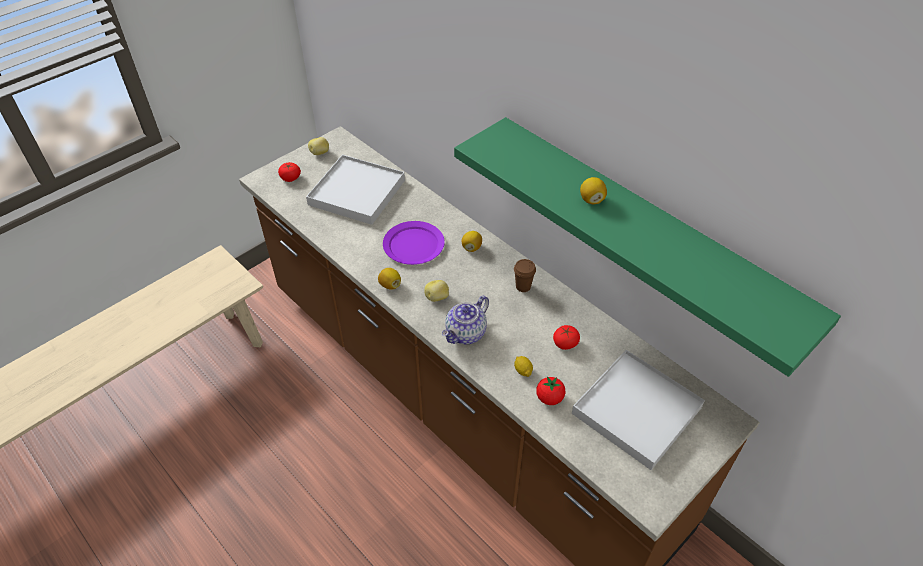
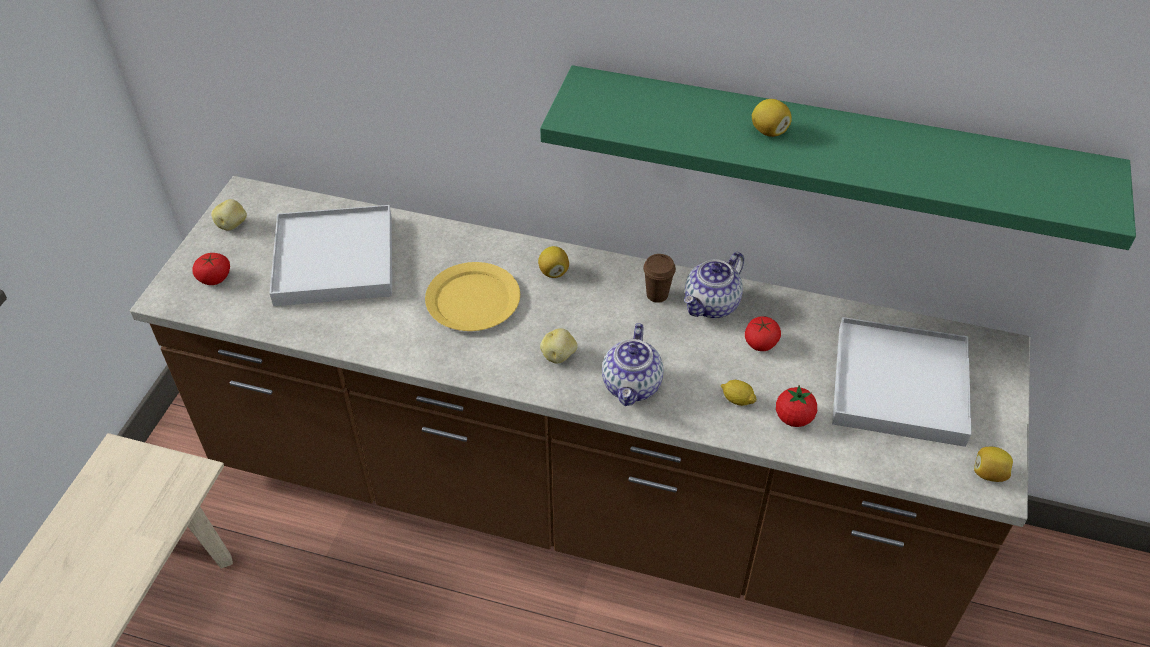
camera: 30 degrees left, 0 degrees up
lemon [378,268,401,290] -> lemon moved to [974,447,1013,482]
purple plate [383,221,445,265] -> yellow plate [425,262,520,331]
none -> teapot [684,252,744,318]

